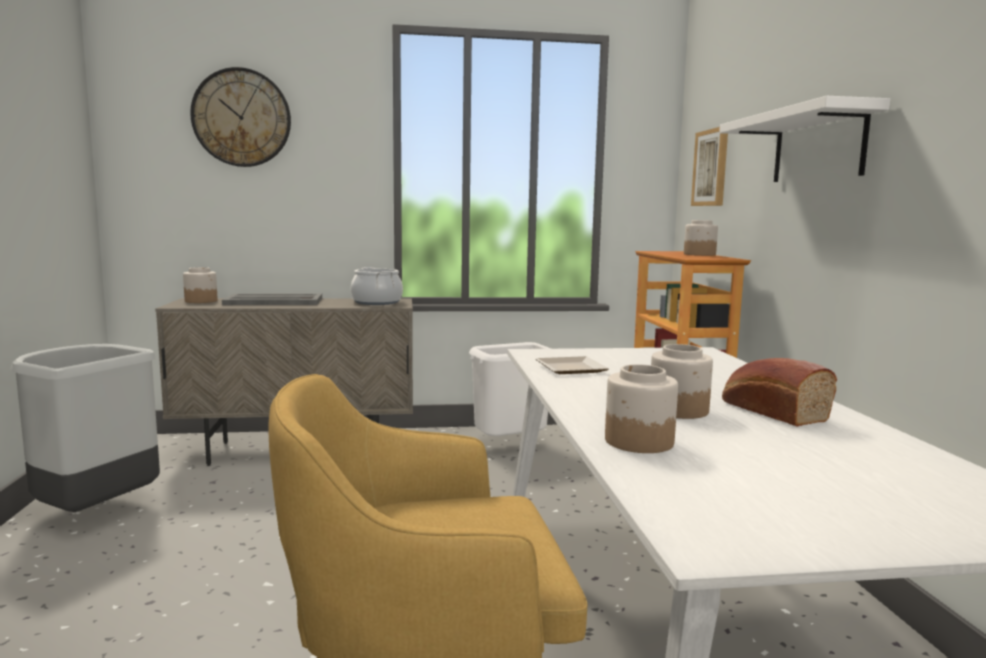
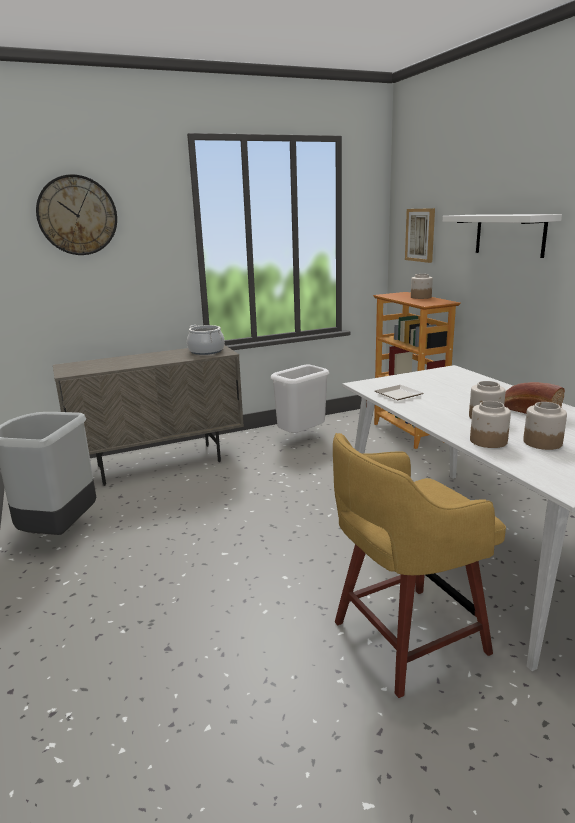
camera: 15 degrees left, 10 degrees up
jar [183,267,218,303] -> jar moved to [523,402,567,450]
grey tray [222,293,322,305] -> none

